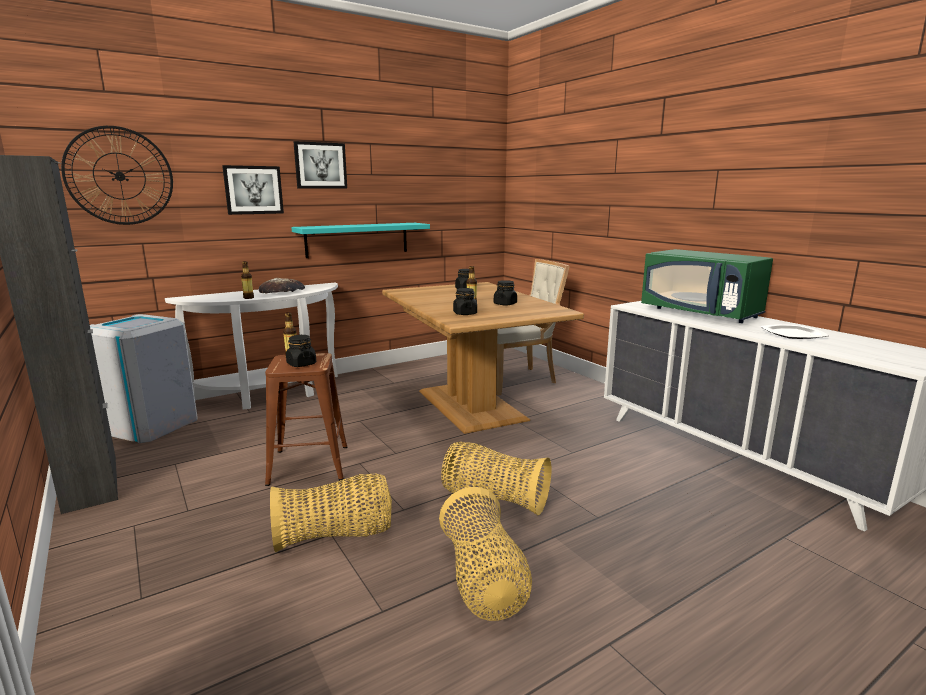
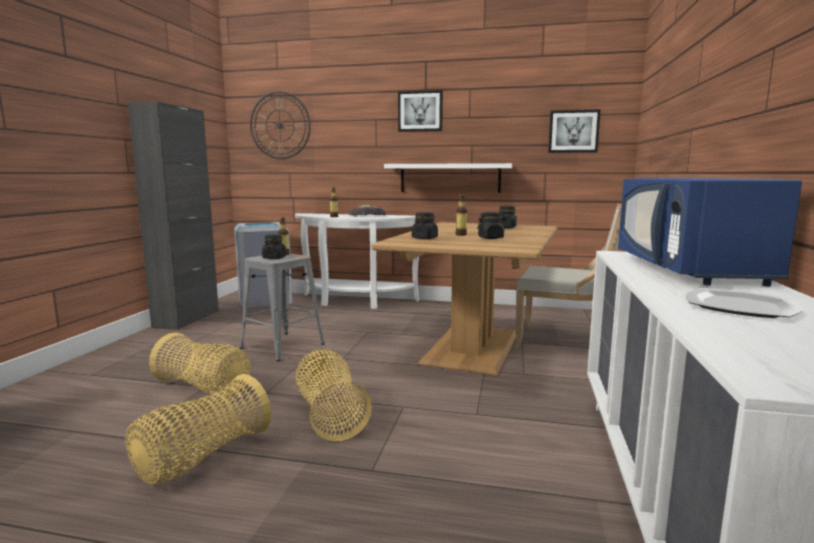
camera: 45 degrees right, 5 degrees down
picture [222,165,284,215] -> picture moved to [548,109,601,153]
brown stool [265,353,347,486] -> grey stool [239,254,325,361]
turquoise shelf [291,223,430,258] -> white shelf [384,163,512,193]
green microwave [641,249,773,323] -> blue microwave [618,178,802,287]

